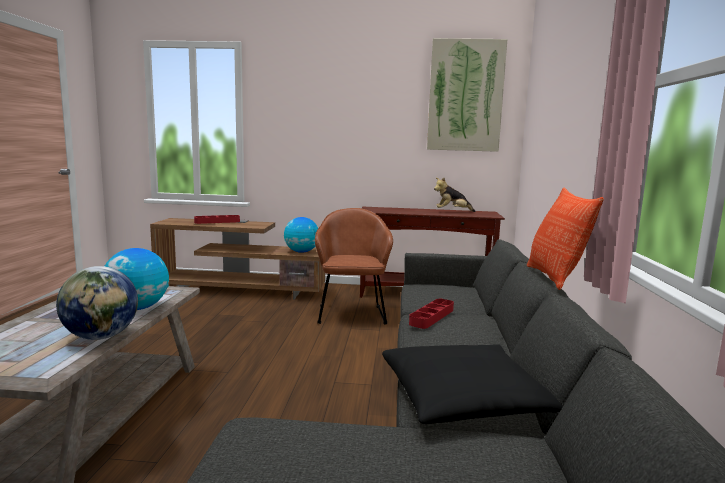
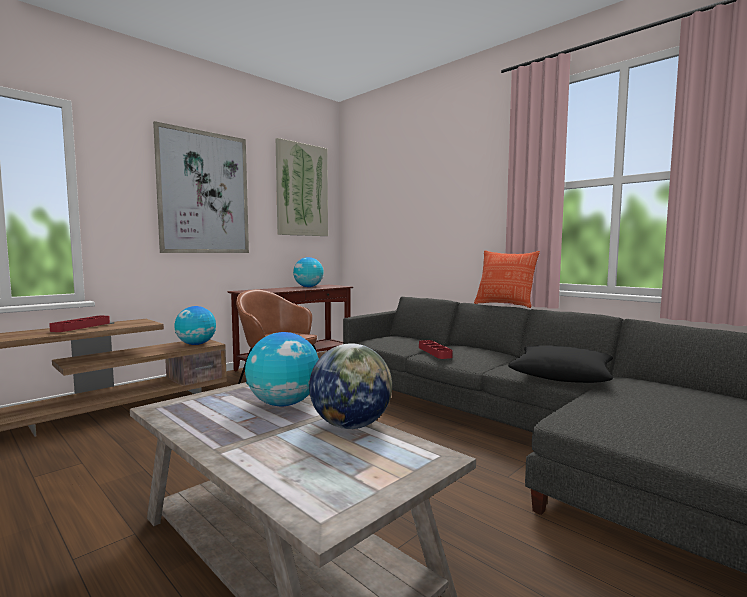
camera: 50 degrees left, 5 degrees down
plush toy [434,177,476,212] -> globe [293,257,324,287]
none -> picture [153,121,249,253]

